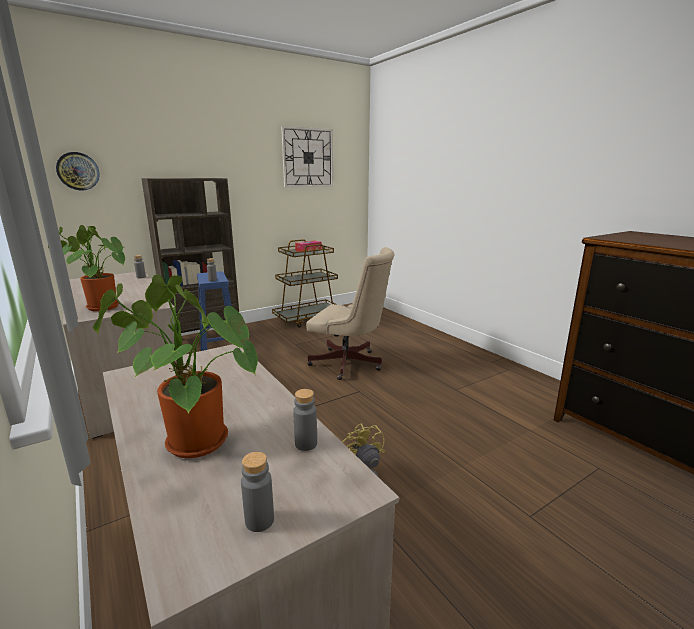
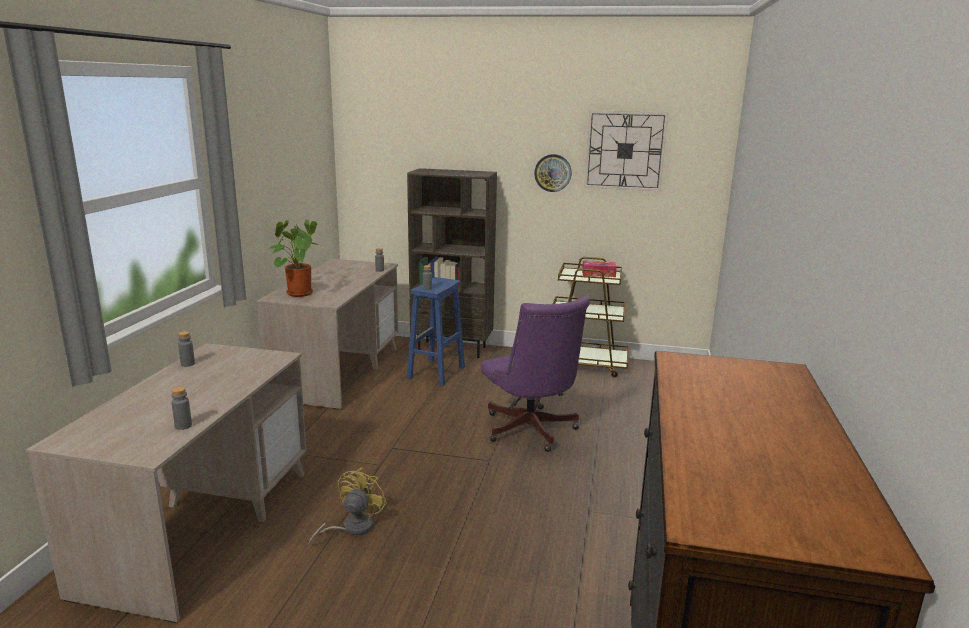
camera: 45 degrees right, 0 degrees up
wall clock [56,152,100,190] -> wall clock moved to [534,154,572,192]
potted plant [93,274,258,458] -> none
grey bottle [241,452,274,532] -> grey bottle moved to [178,331,195,367]
beige office chair [306,247,395,380] -> purple office chair [481,296,590,452]

